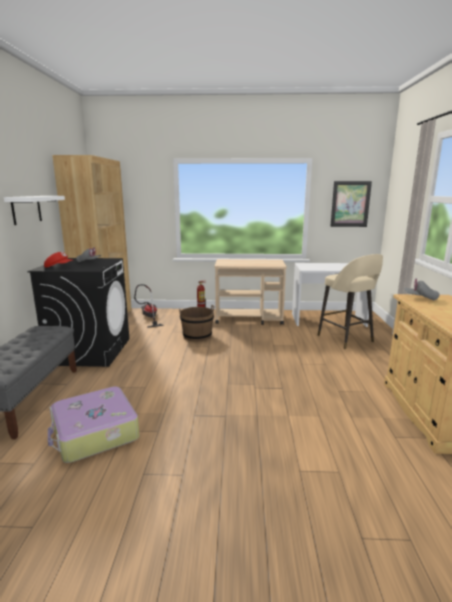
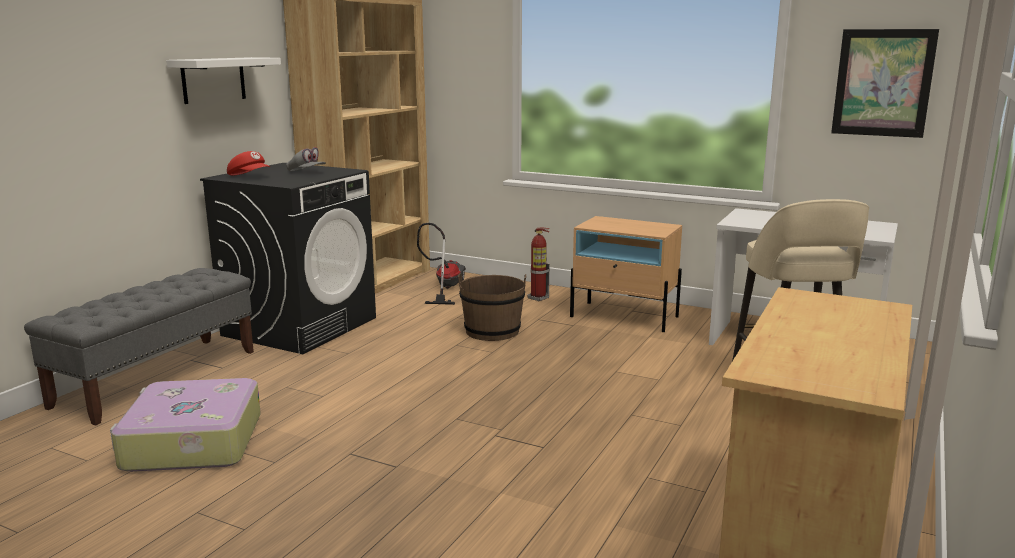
camera: 25 degrees right, 0 degrees up
beige cart [215,259,287,325] -> beige nightstand [570,216,682,332]
grey cap [404,279,439,300] -> none

